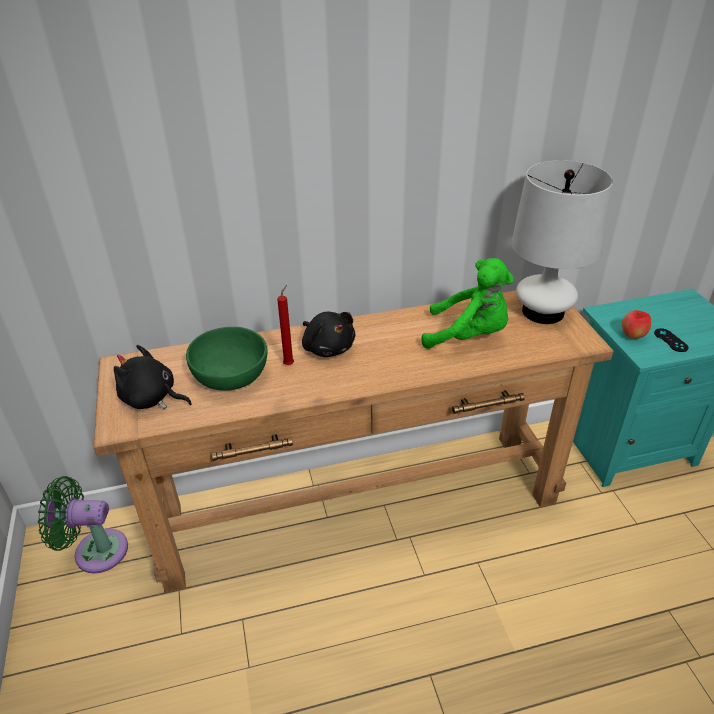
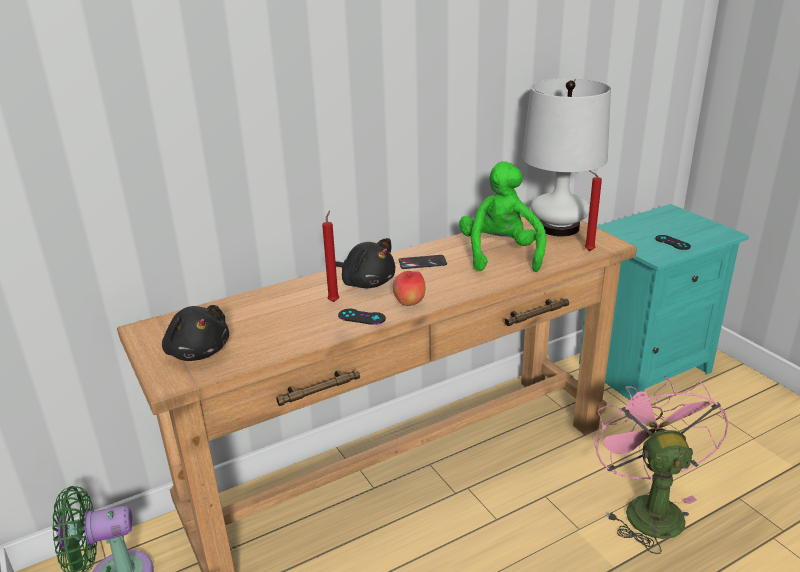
camera: 15 degrees left, 10 degrees down
black plush toy [114,345,192,409] -> black plush toy turned 135 degrees counterclockwise [162,305,229,361]
green bowl [186,327,268,391] -> none
green plush toy [422,258,514,349] -> green plush toy turned 90 degrees counterclockwise [459,161,546,272]
apple [622,310,651,339] -> apple moved to [393,271,426,306]
none -> black game controller [338,309,386,325]
none -> phone [399,255,447,269]
none -> red candle [585,170,602,251]
none -> pink fan [592,376,729,554]

